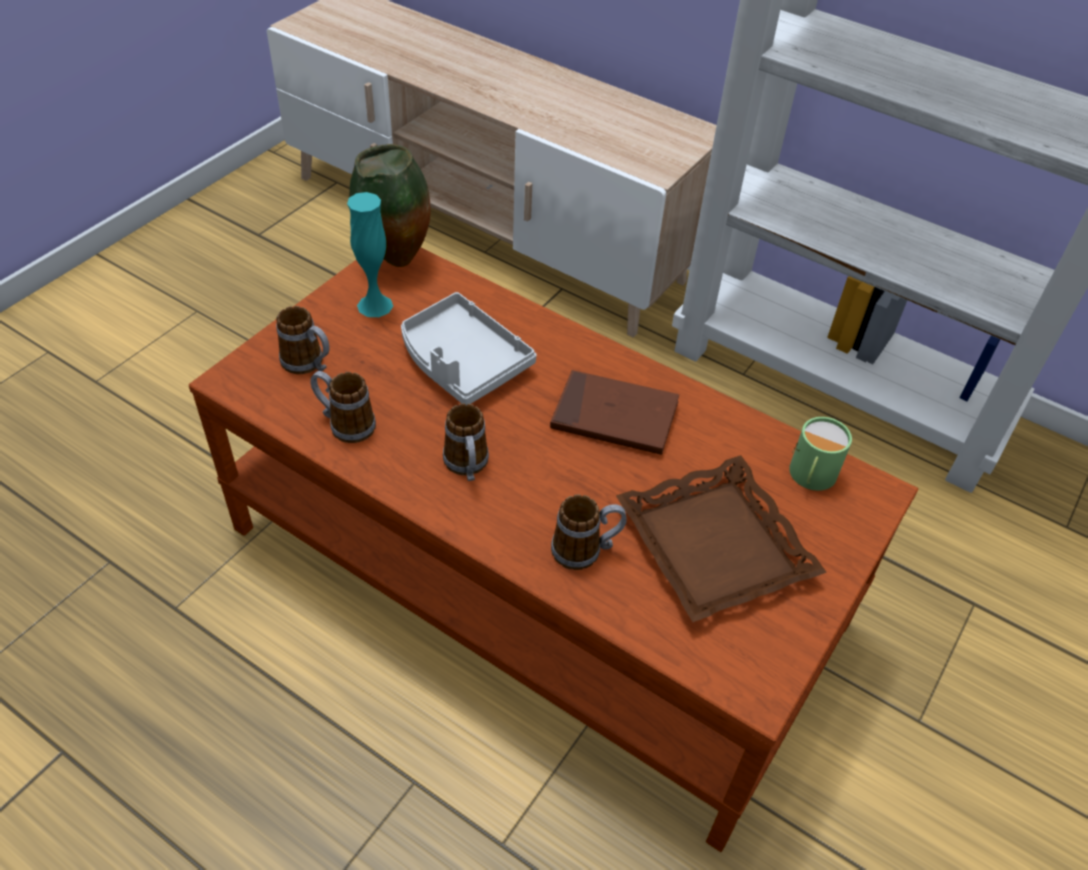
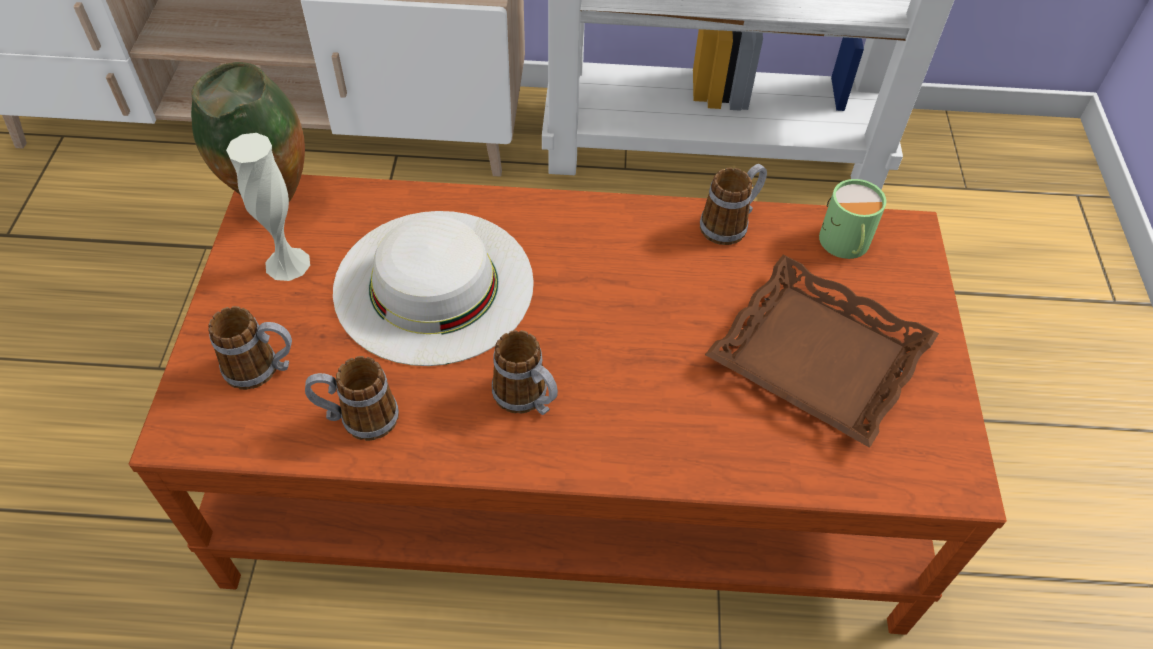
camera: 30 degrees left, 5 degrees up
turquoise vase [347,192,393,317] -> white vase [226,133,310,281]
grey tray [401,292,537,405] -> white hat [333,211,534,366]
brown book [550,370,679,455] -> none
mug [551,494,627,570] -> mug moved to [700,164,767,245]

